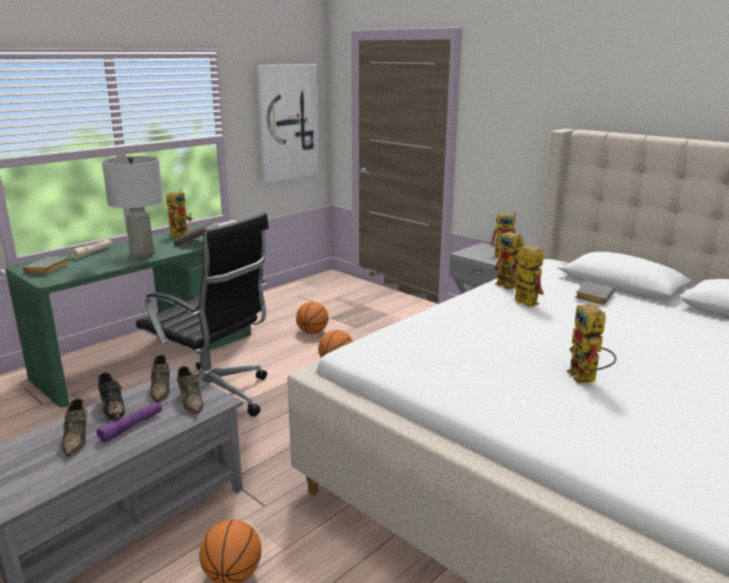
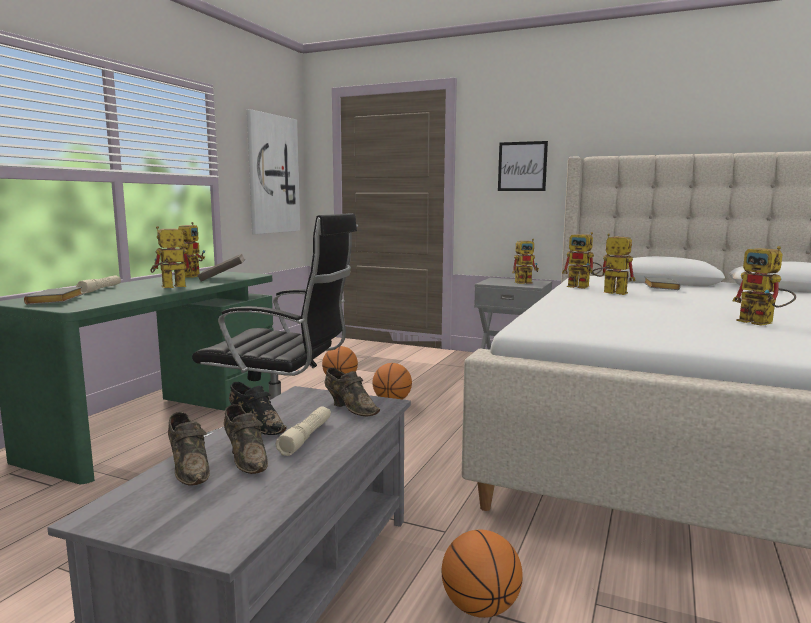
camera: 20 degrees left, 10 degrees down
purple flashlight [96,402,162,443] -> beige flashlight [276,407,331,456]
grey table lamp [102,156,164,258] -> toy robot [151,226,191,288]
brown shoe [150,355,170,402] -> brown shoe moved to [168,412,210,486]
none -> picture [498,141,548,191]

